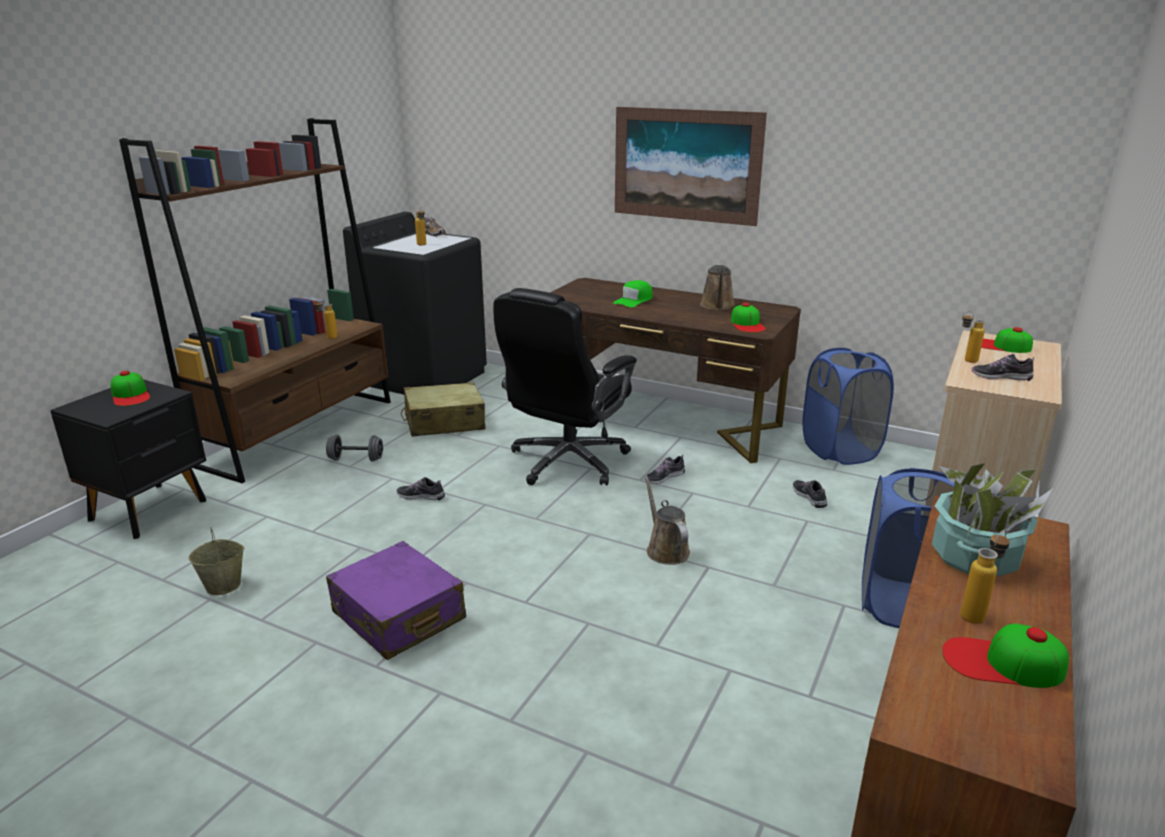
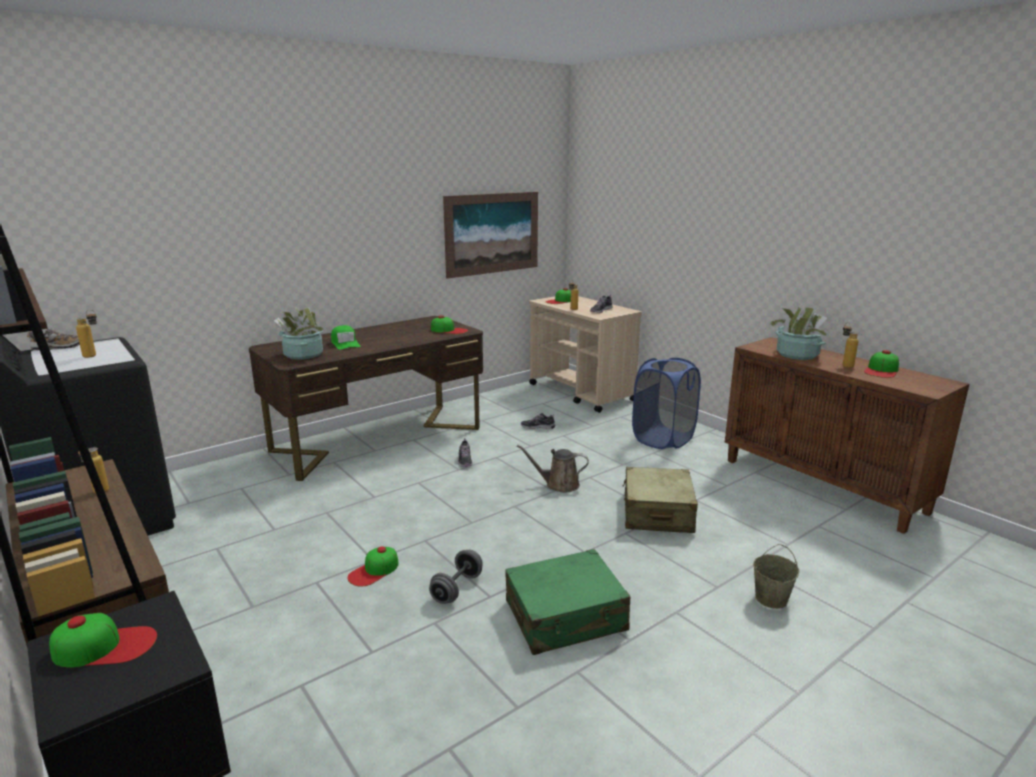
camera: 65 degrees left, 5 degrees down
beige bucket [189,528,244,595] -> beige bucket moved to [753,544,799,609]
grey dumbbell [326,435,383,462] -> grey dumbbell moved to [429,550,483,604]
purple suitcase [326,541,466,660] -> green suitcase [505,549,630,655]
shoe [397,477,445,501] -> cap [347,547,399,586]
beige suitcase [401,382,486,437] -> beige suitcase moved to [622,467,698,533]
black office chair [493,288,637,485] -> none
picture [615,107,767,226] -> picture moved to [443,192,538,279]
brown watering can [700,264,735,310] -> none
blue laundry basket [802,348,894,465] -> none
none -> potted plant [274,307,327,360]

